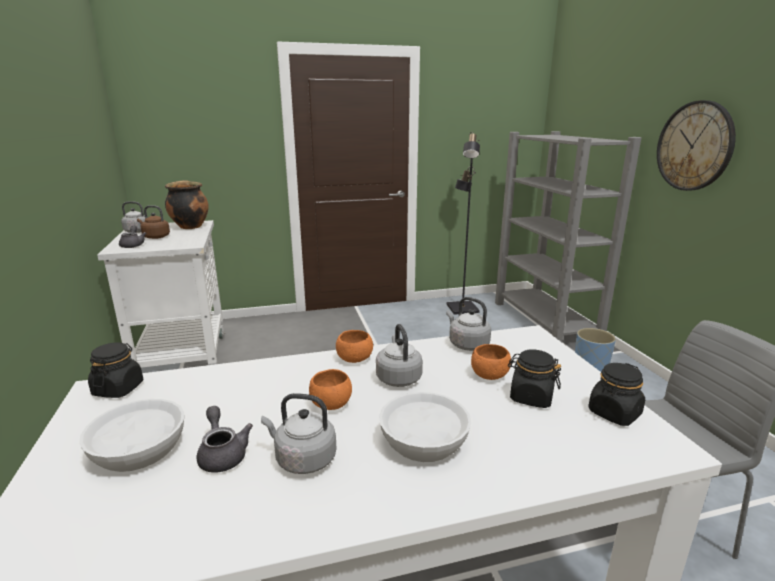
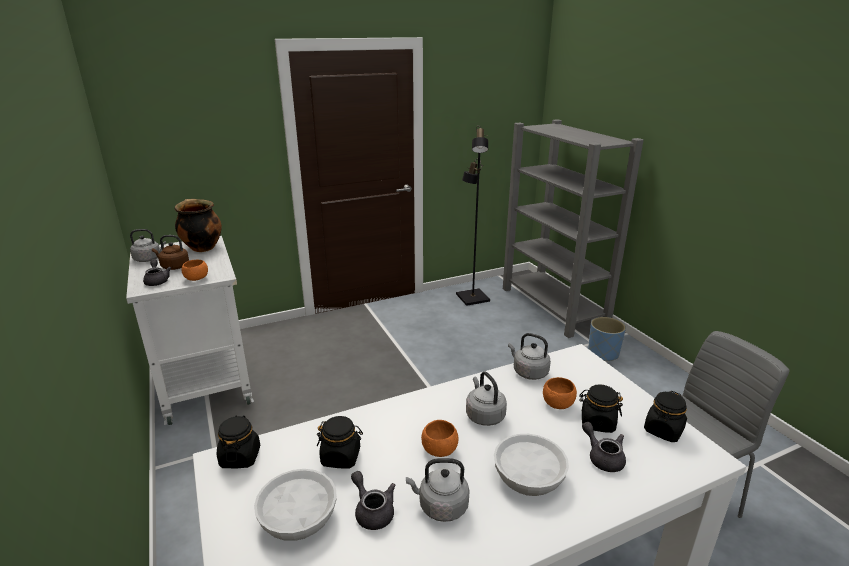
camera: 10 degrees left, 5 degrees up
orange bowl [336,330,373,363] -> orange bowl moved to [181,260,208,281]
wall clock [657,100,736,191] -> none
none -> black jar [317,416,363,469]
none -> grey teapot [582,422,626,472]

